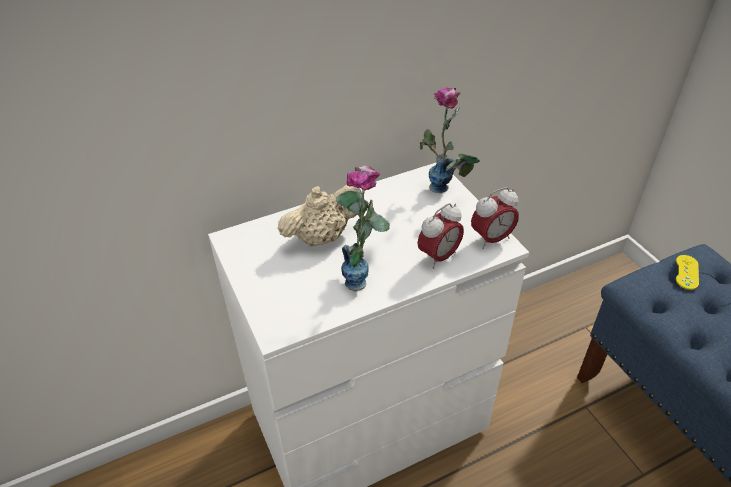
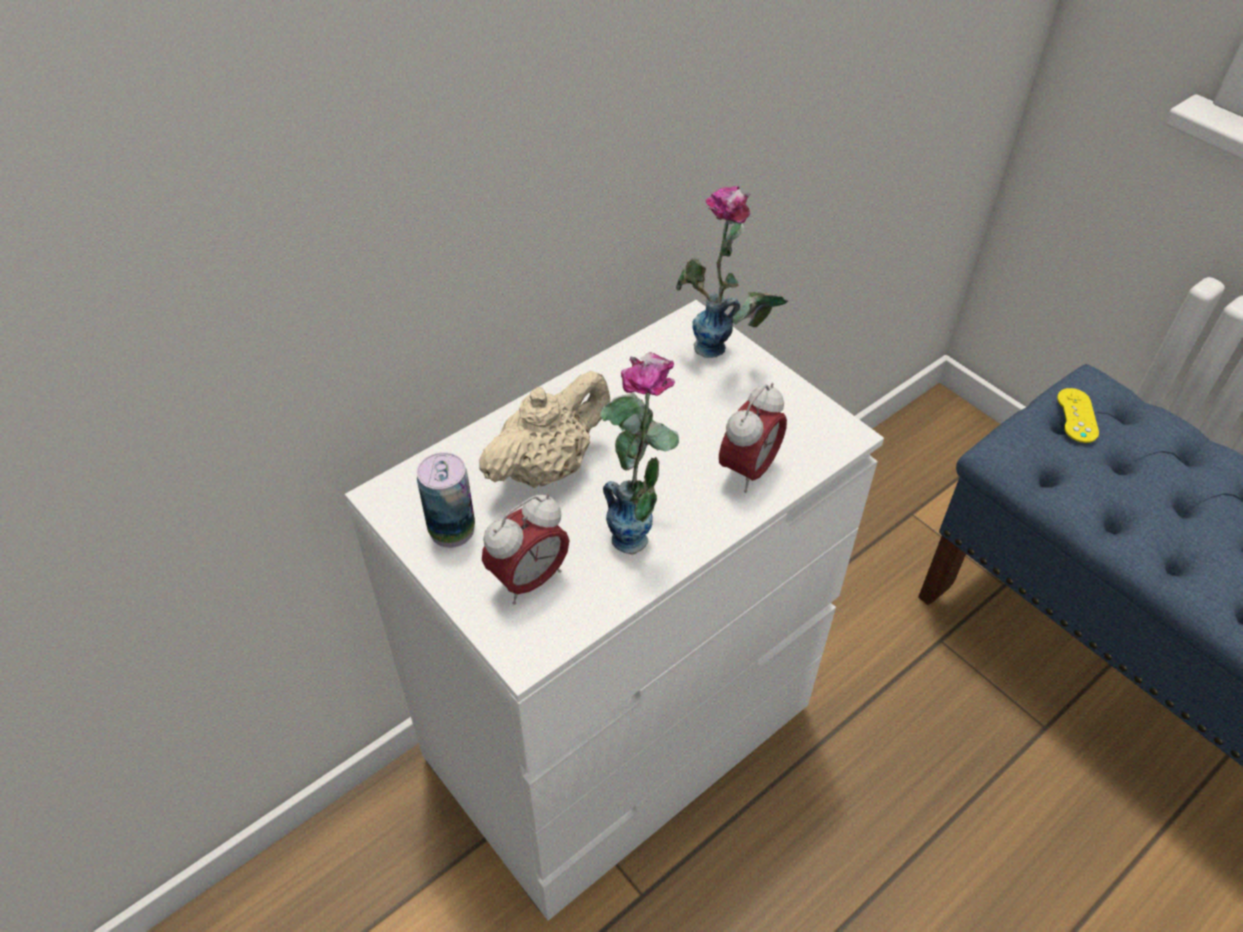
camera: 15 degrees left, 5 degrees up
alarm clock [471,187,519,249] -> alarm clock moved to [482,494,569,605]
none -> can [417,452,475,548]

